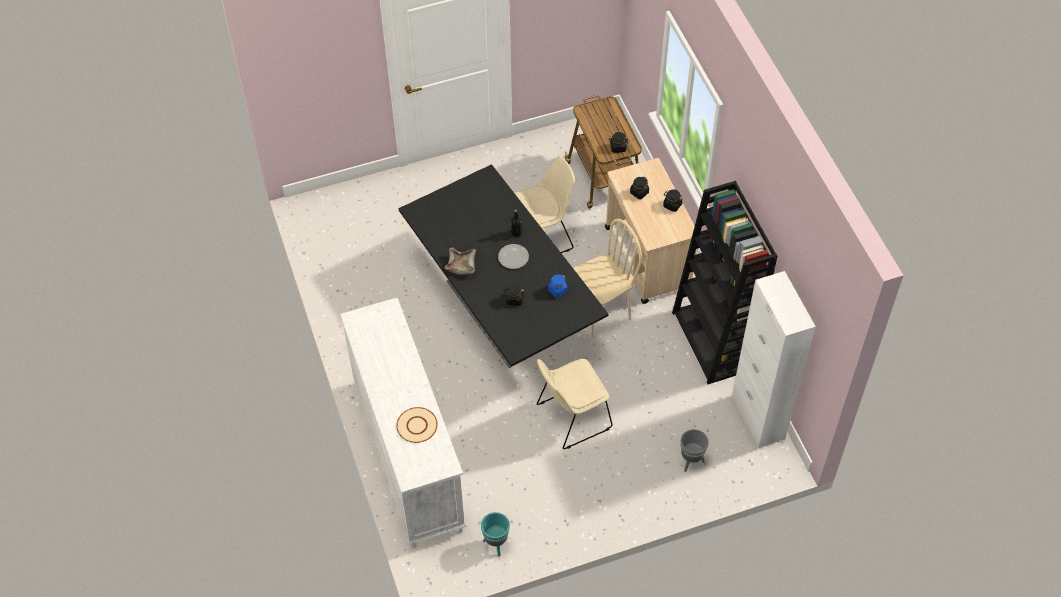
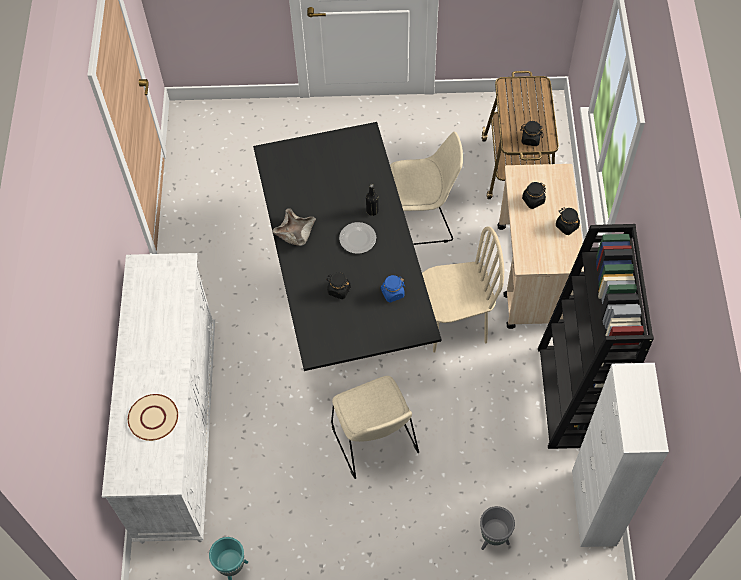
camera: 20 degrees right, 5 degrees up
beige chair [537,359,613,449] -> beige chair turned 105 degrees counterclockwise [331,376,419,479]

